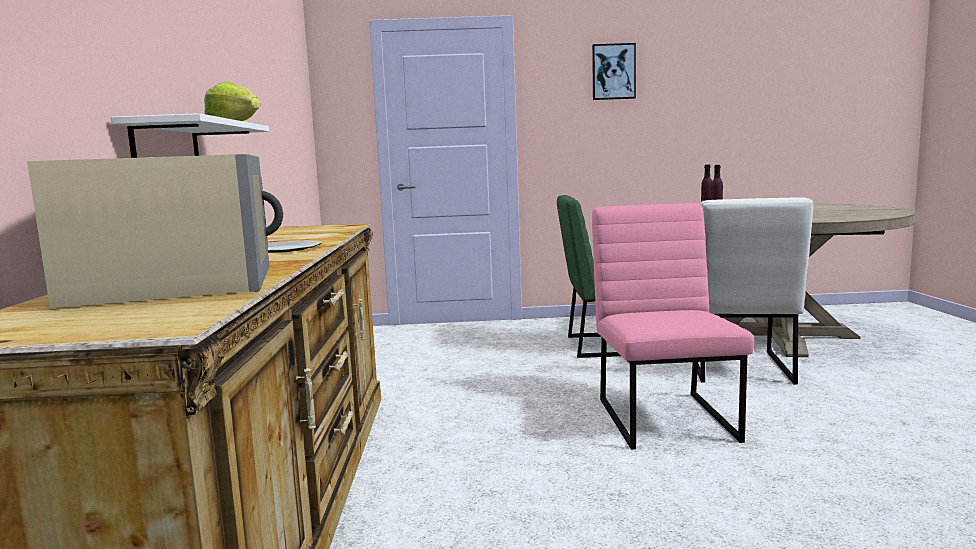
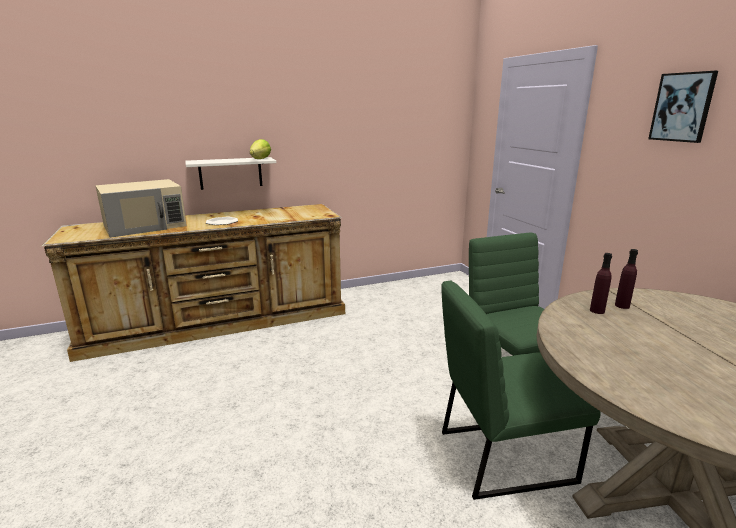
camera: 70 degrees right, 10 degrees up
pink chair [592,203,754,449] -> none
white chair [697,198,813,384] -> green chair [441,281,601,500]

